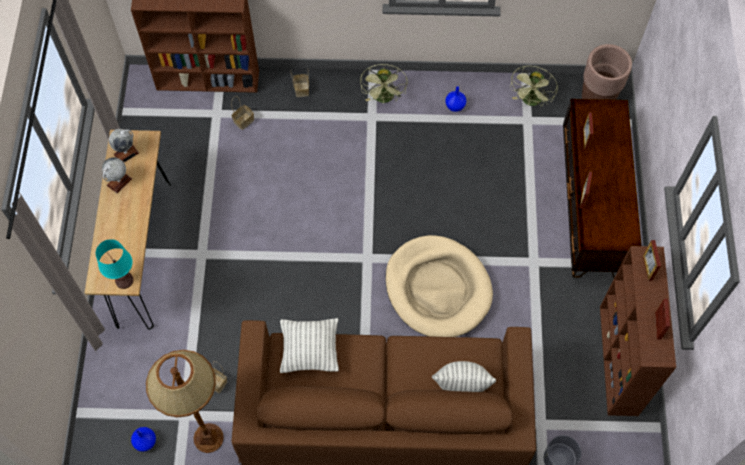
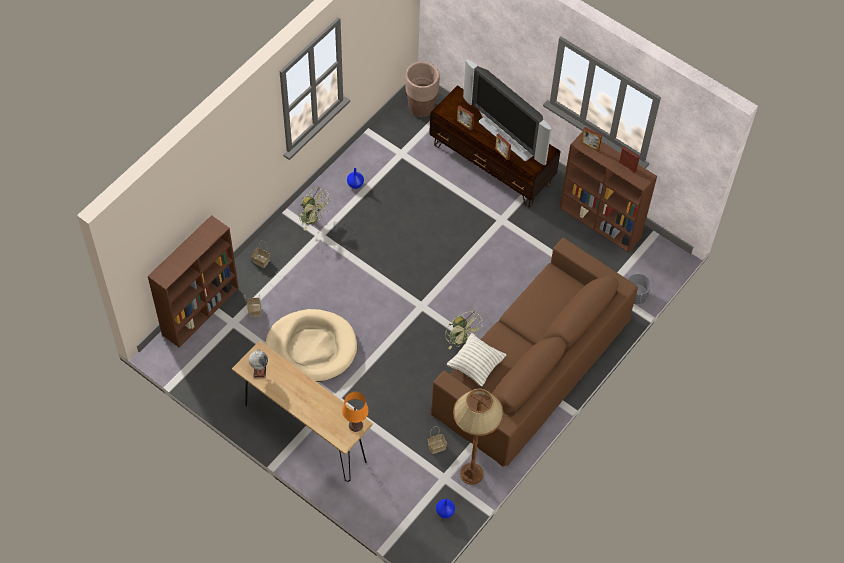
camera: 55 degrees left, 5 degrees down
turquoise table lamp [96,239,133,289] -> orange table lamp [342,392,369,432]
globe [102,157,132,193] -> none
beige dog bed [385,235,493,337] -> beige dog bed moved to [265,309,357,382]
pillow [432,361,496,392] -> none
green fan [510,66,558,107] -> green fan moved to [445,311,483,349]
none -> television [463,59,552,165]

